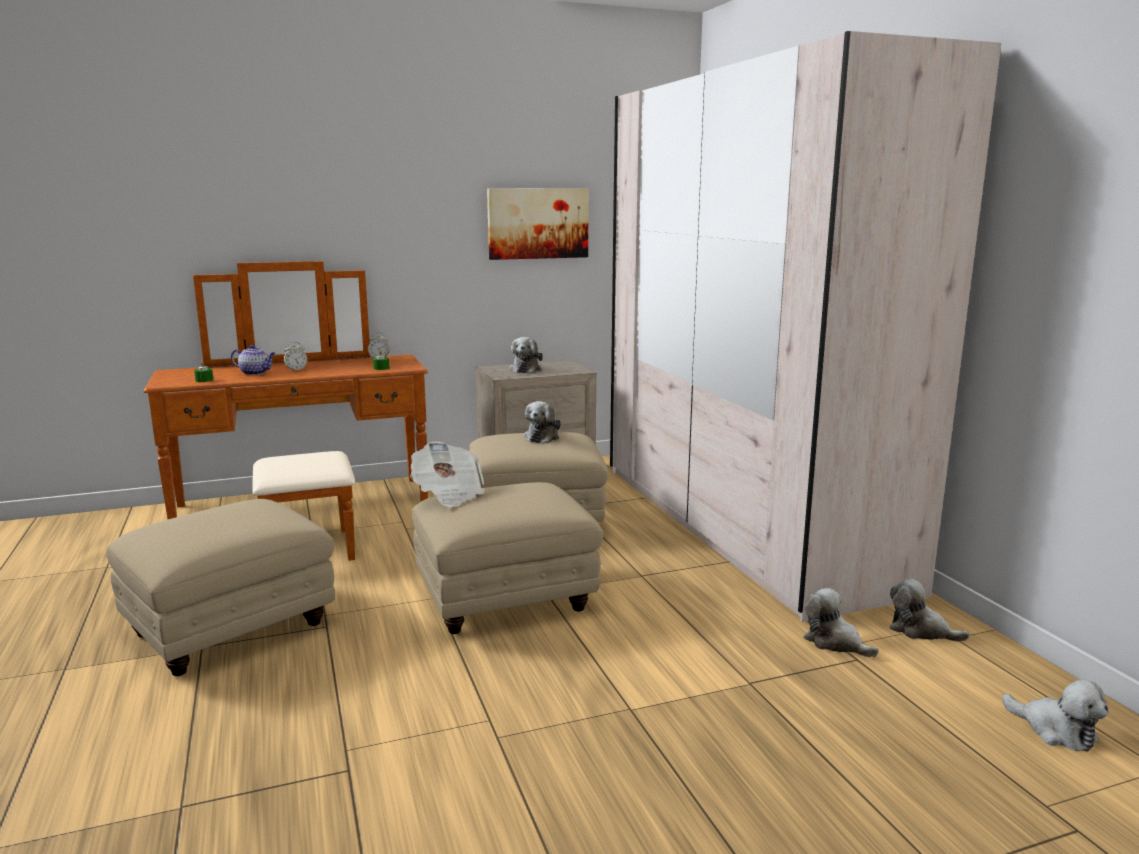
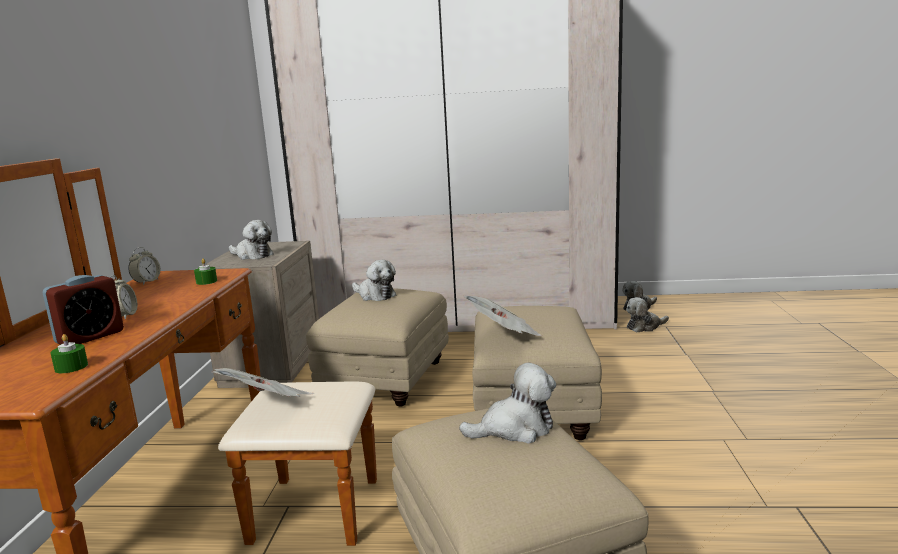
camera: 65 degrees left, 0 degrees up
teapot [231,345,275,375] -> alarm clock [42,275,124,345]
picture [487,188,589,260] -> none
plush toy [1002,680,1108,751] -> plush toy moved to [459,363,556,444]
none -> newspaper [213,368,315,397]

